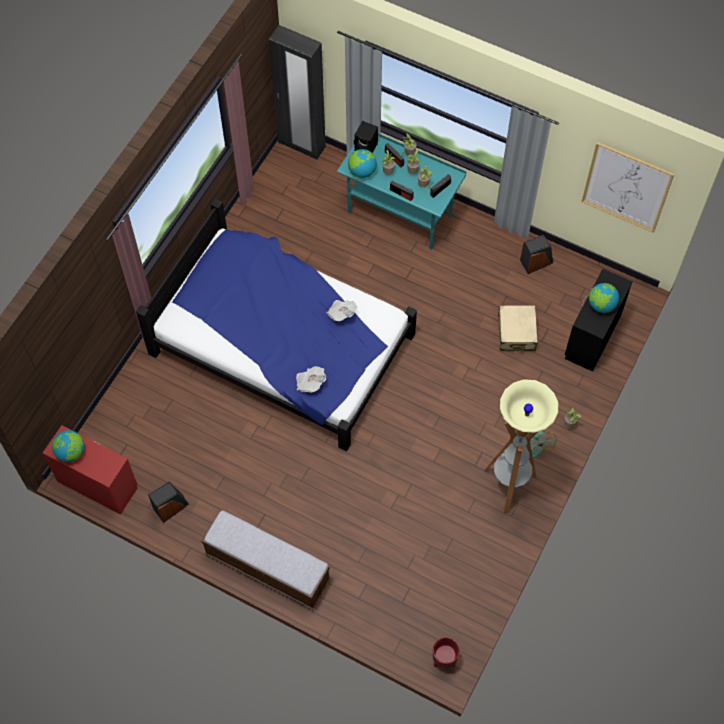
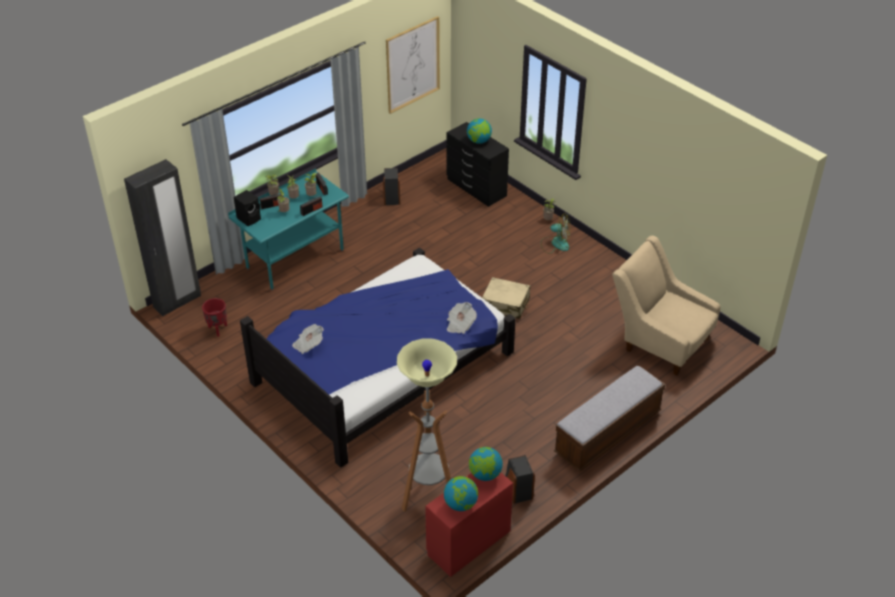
camera: 70 degrees left, 20 degrees down
newspaper [327,300,357,321] -> newspaper moved to [292,324,324,354]
globe [348,149,377,178] -> globe moved to [469,447,503,481]
red planter [433,637,460,668] -> red planter moved to [202,298,227,337]
floor lamp [484,379,558,513] -> floor lamp moved to [397,338,457,512]
beige suitcase [498,305,538,351] -> beige suitcase moved to [482,277,530,319]
none -> beige armchair [612,236,720,375]

